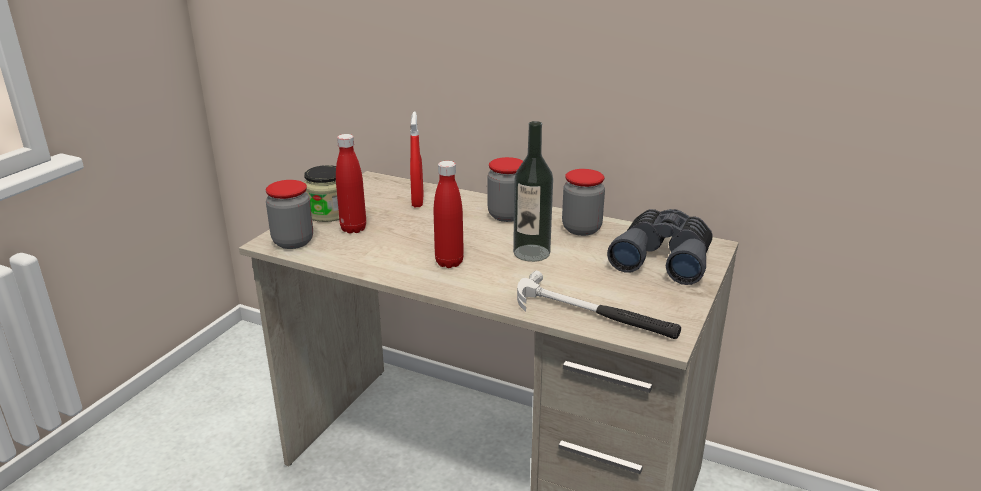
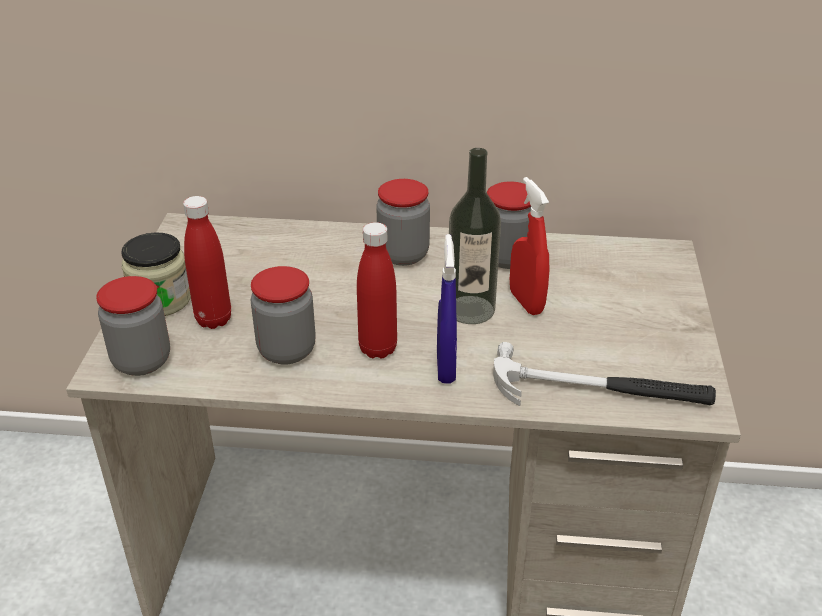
camera: 20 degrees left, 10 degrees up
red spray bottle [410,111,424,207] -> red spray bottle moved to [510,177,549,315]
grey binoculars [607,209,713,285] -> none
none -> jar [250,266,316,365]
none -> blue spray bottle [437,234,457,384]

